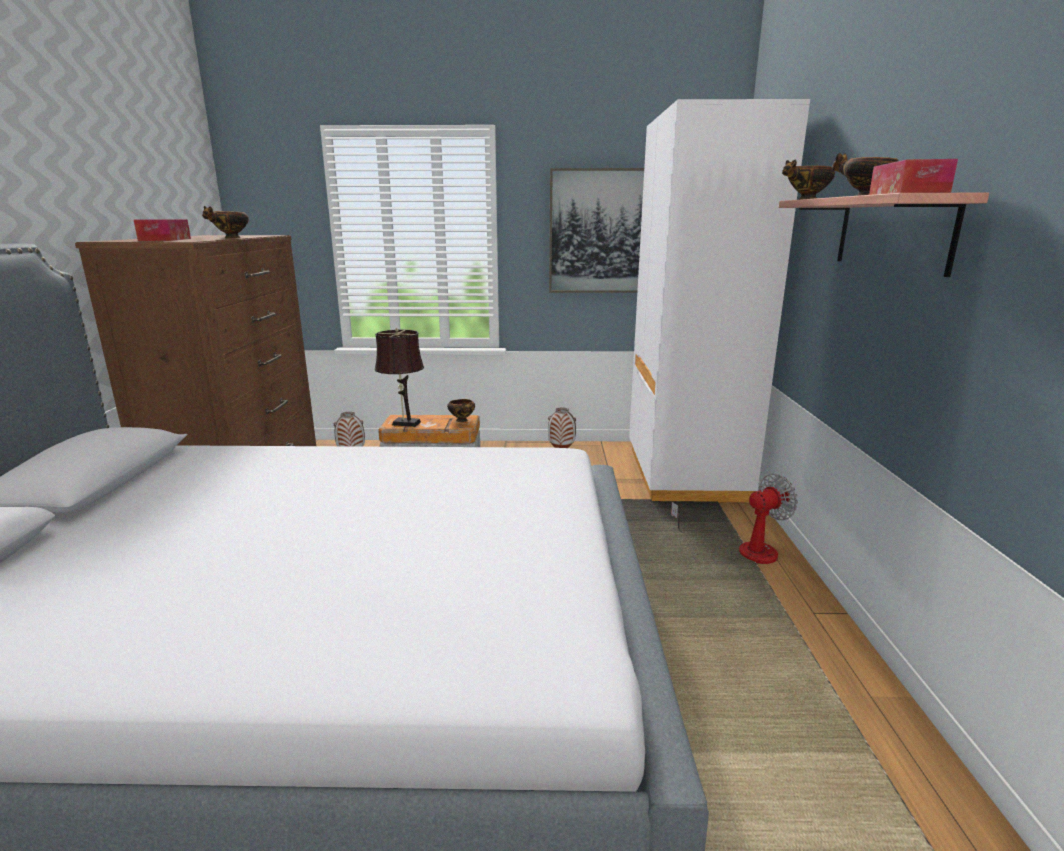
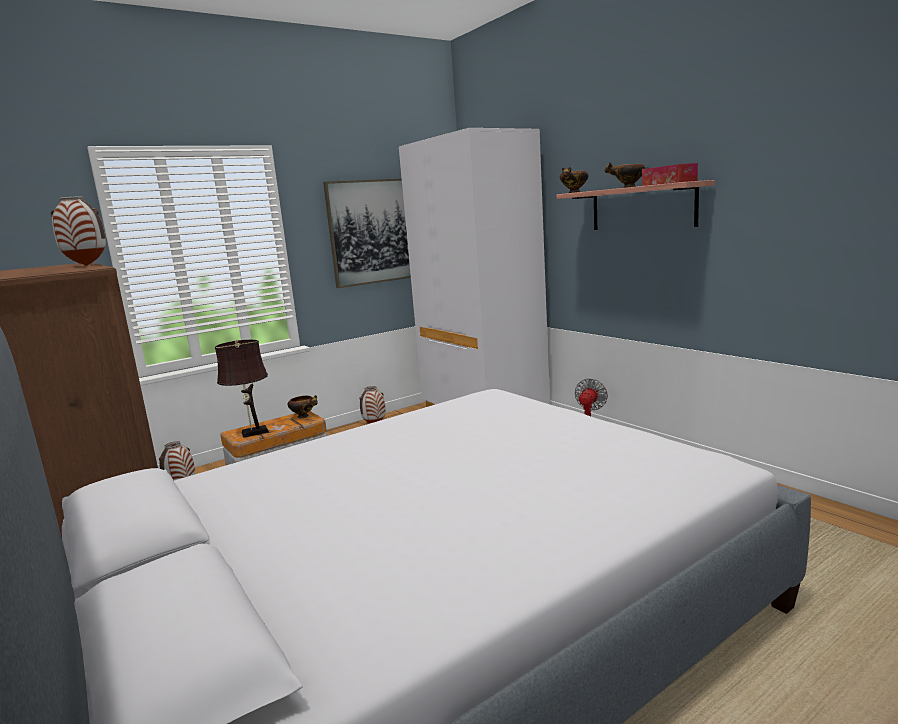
camera: 35 degrees left, 5 degrees down
tissue box [134,219,191,241] -> none
bowl [202,206,249,238] -> vase [51,197,106,266]

